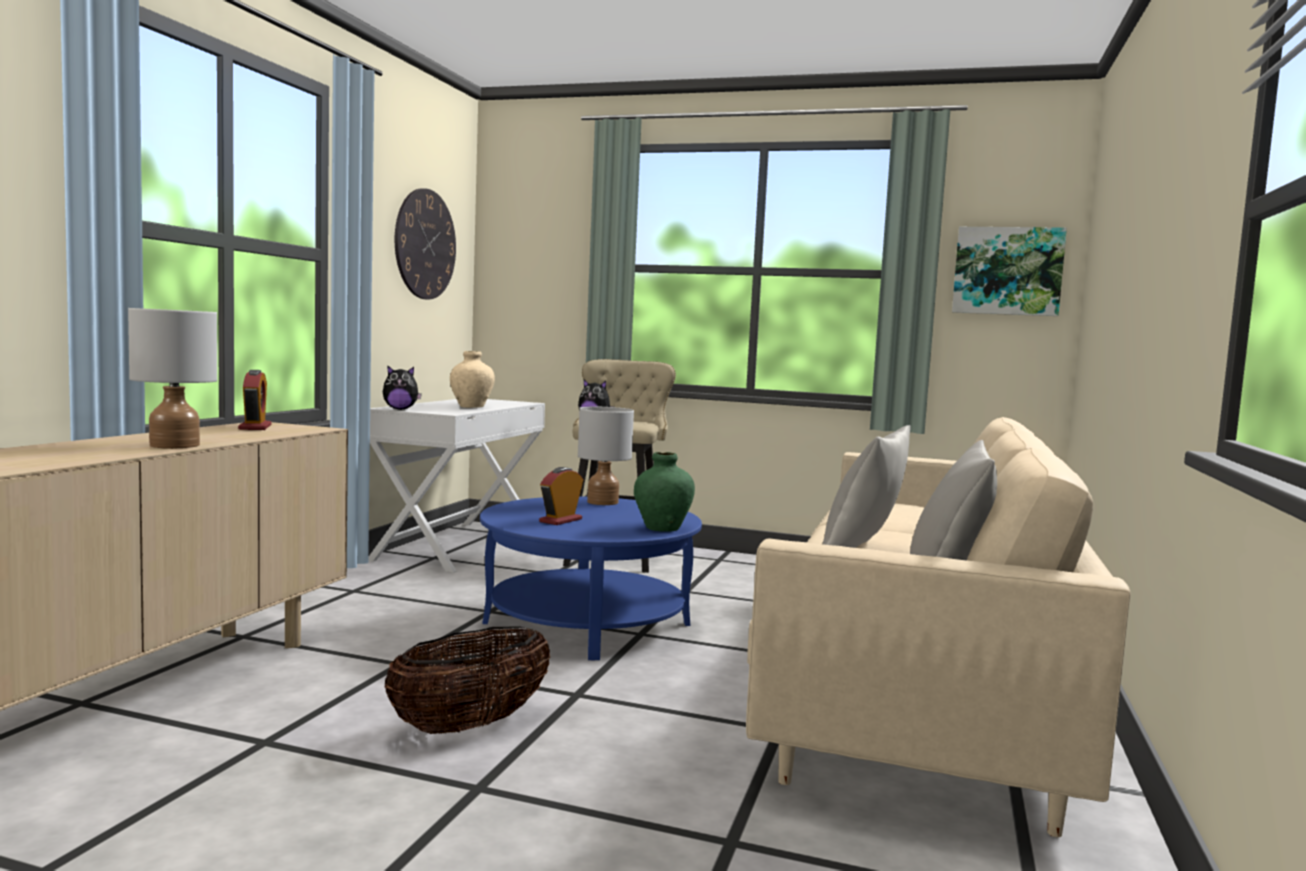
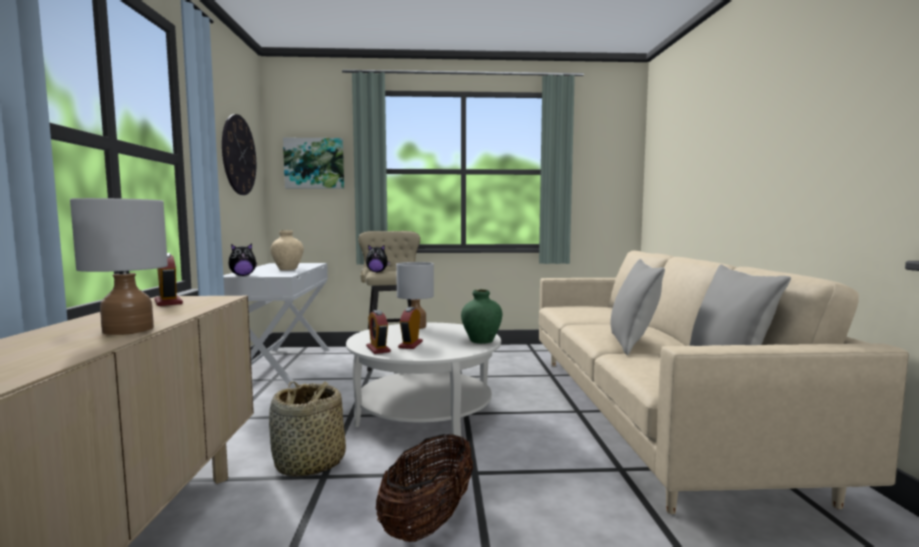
camera: 20 degrees left, 0 degrees up
blue coffee table [480,496,702,660] -> white coffee table [346,323,501,437]
picture [952,227,1067,316] -> picture moved to [283,138,344,189]
none -> basket [269,381,346,477]
none -> alarm clock [366,310,391,354]

